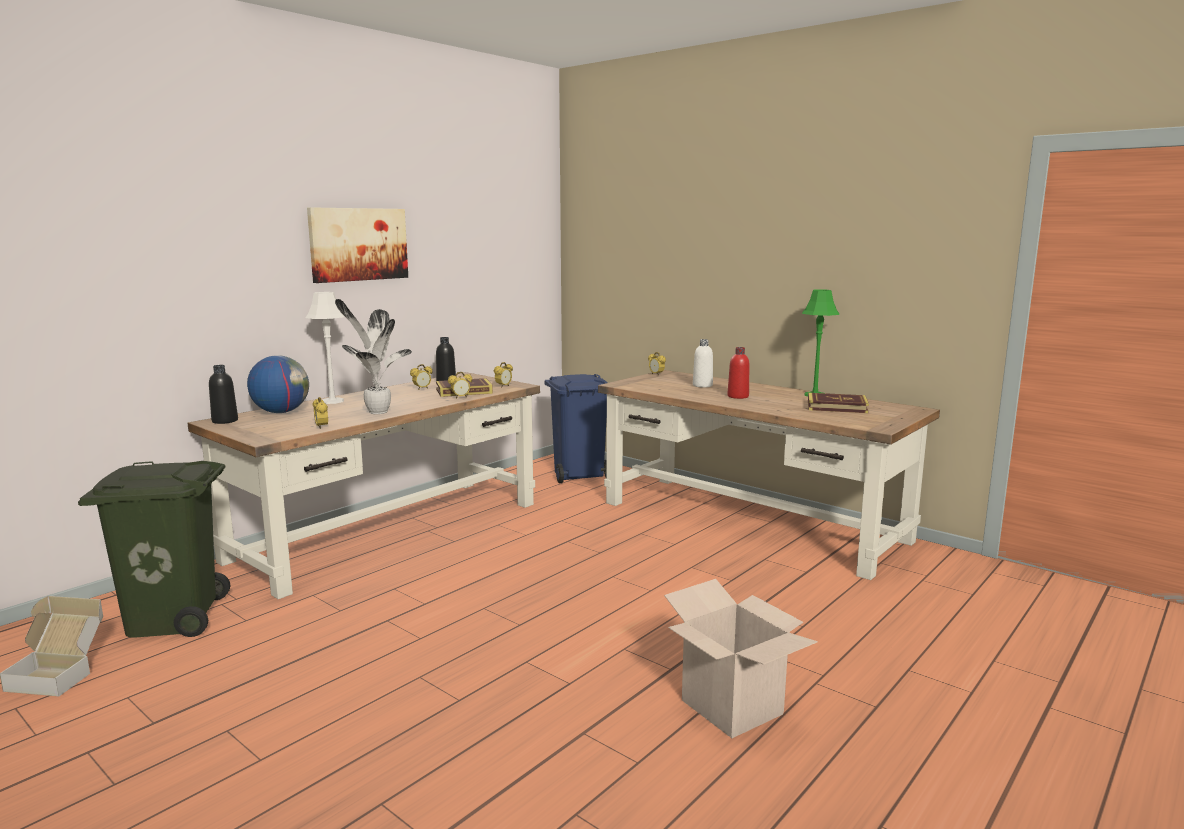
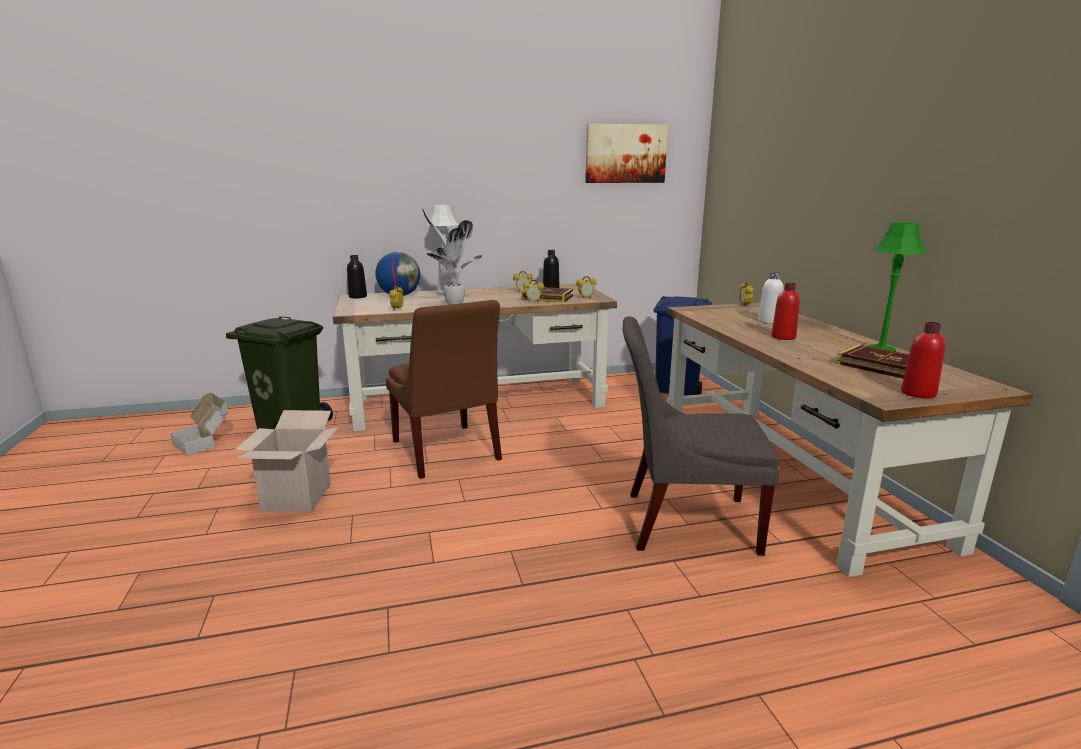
camera: 35 degrees right, 5 degrees up
picture [307,207,408,283] -> picture moved to [585,123,668,183]
cardboard box [664,579,818,738] -> cardboard box moved to [235,410,338,512]
none -> brown chair [386,300,502,479]
none -> grey chair [622,316,779,556]
none -> red bottle [901,322,946,398]

